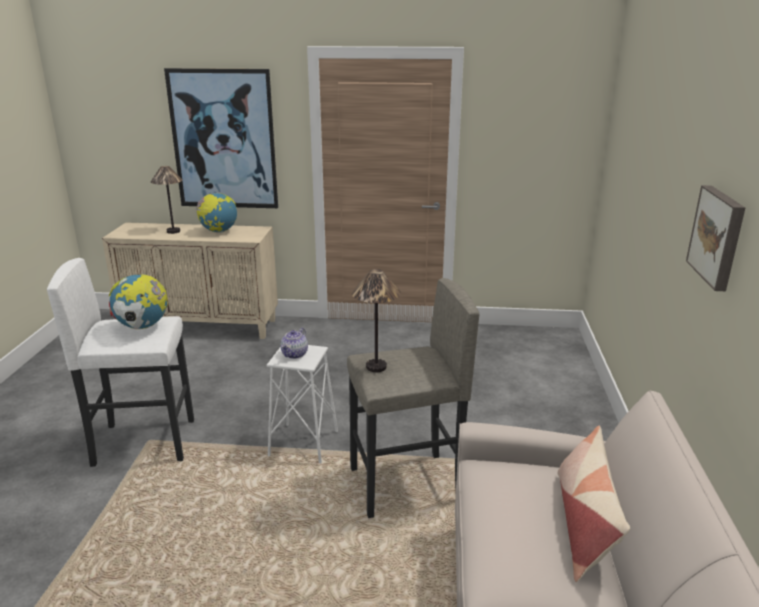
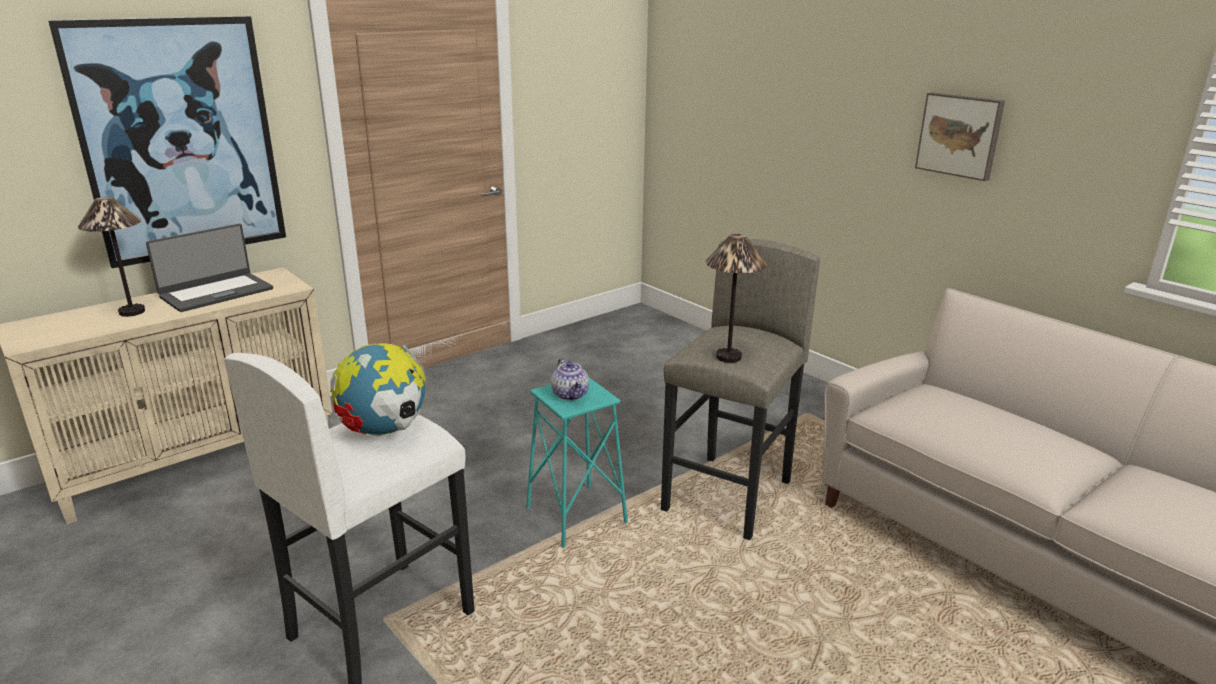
camera: 45 degrees left, 0 degrees up
globe [196,192,237,233] -> laptop [146,224,273,312]
white stool [267,345,338,464] -> turquoise stool [526,378,628,548]
pillow [558,426,630,582] -> none

